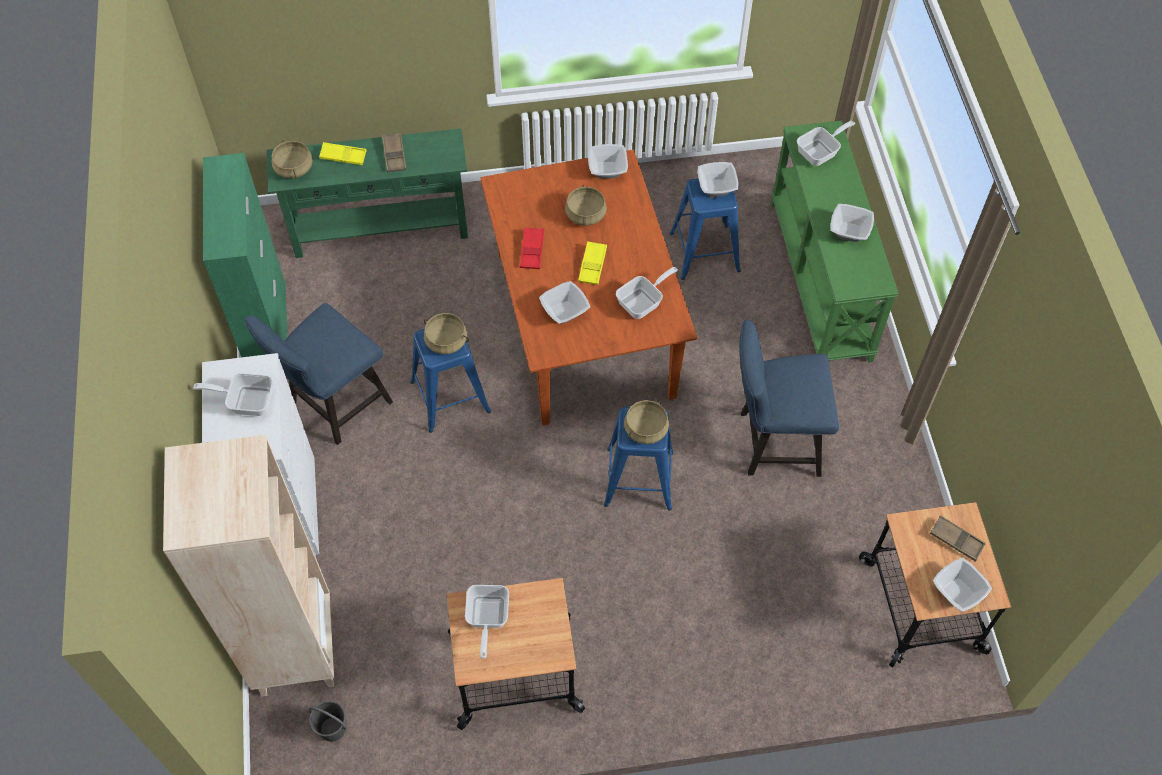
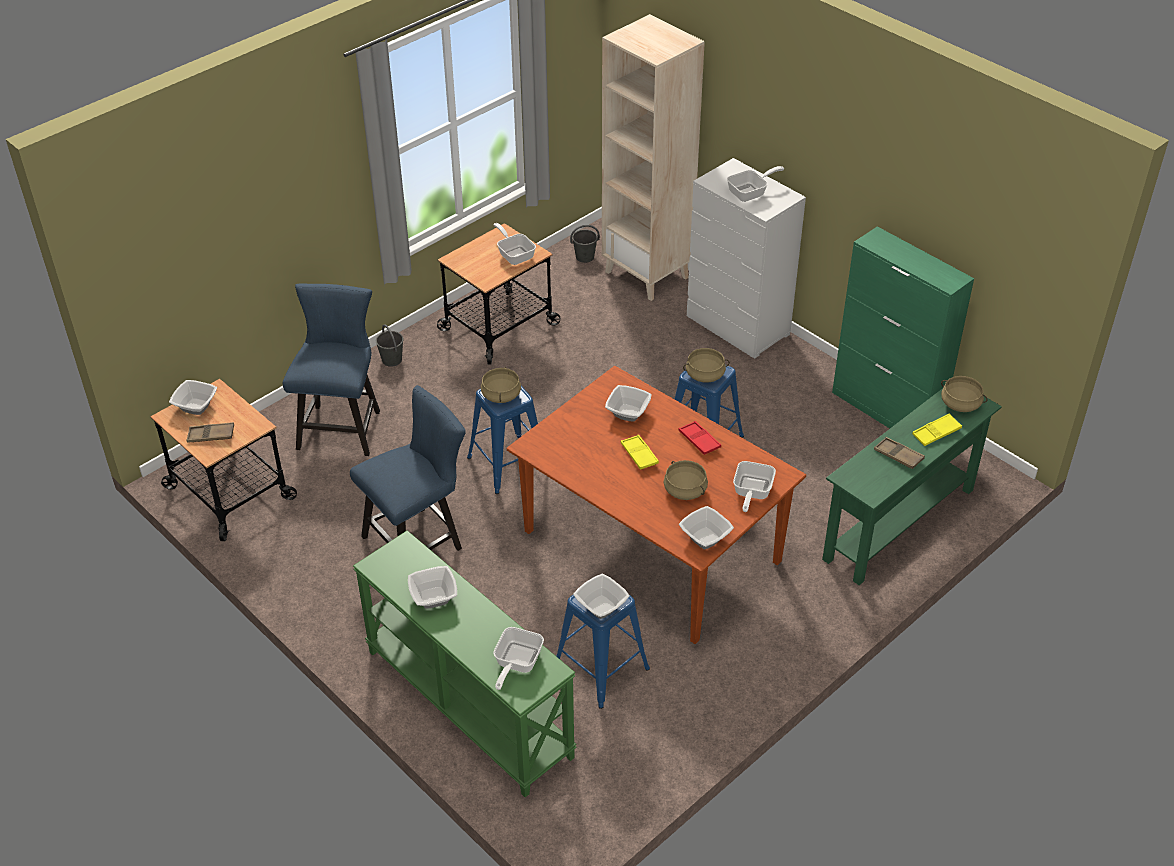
camera: 145 degrees right, 15 degrees down
blue chair [244,303,393,445] -> blue chair moved to [283,284,380,456]
frying pan [616,267,678,319] -> frying pan moved to [733,461,776,512]
none -> grey bucket [376,324,404,367]

